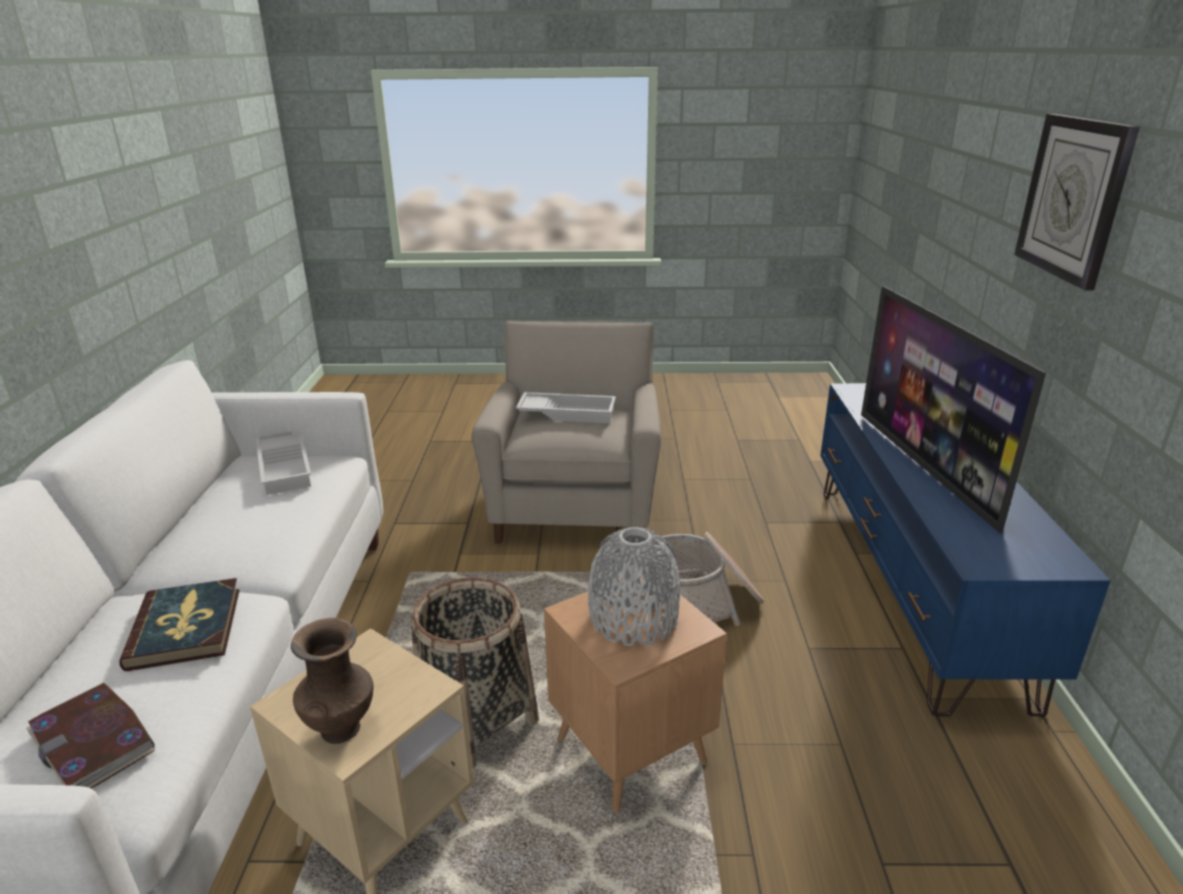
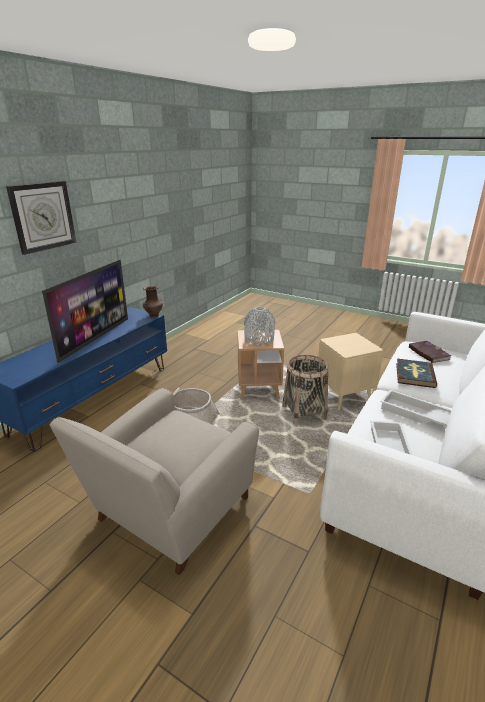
camera: 150 degrees left, 0 degrees up
brown vase [291,618,374,744] -> brown vase moved to [143,285,163,318]
white tray [516,392,616,423] -> white tray moved to [380,390,452,426]

